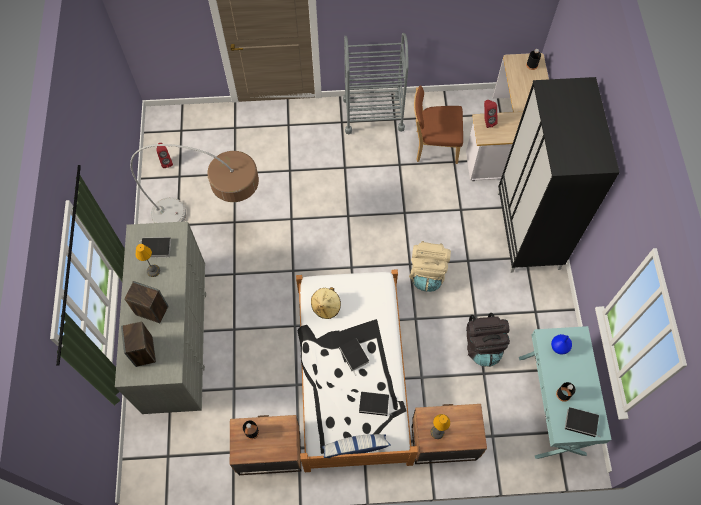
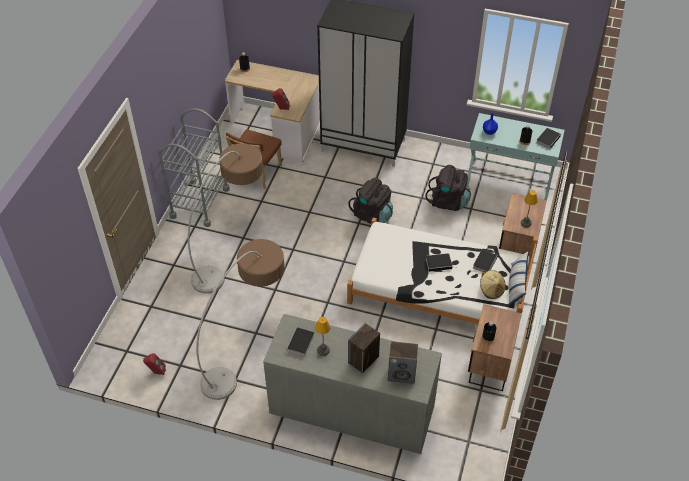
camera: 70 degrees left, 15 degrees down
beige hat [311,287,341,319] -> beige hat moved to [480,270,505,299]
beige backpack [409,241,451,292] -> black backpack [348,178,393,224]
none -> floor lamp [188,143,263,294]

